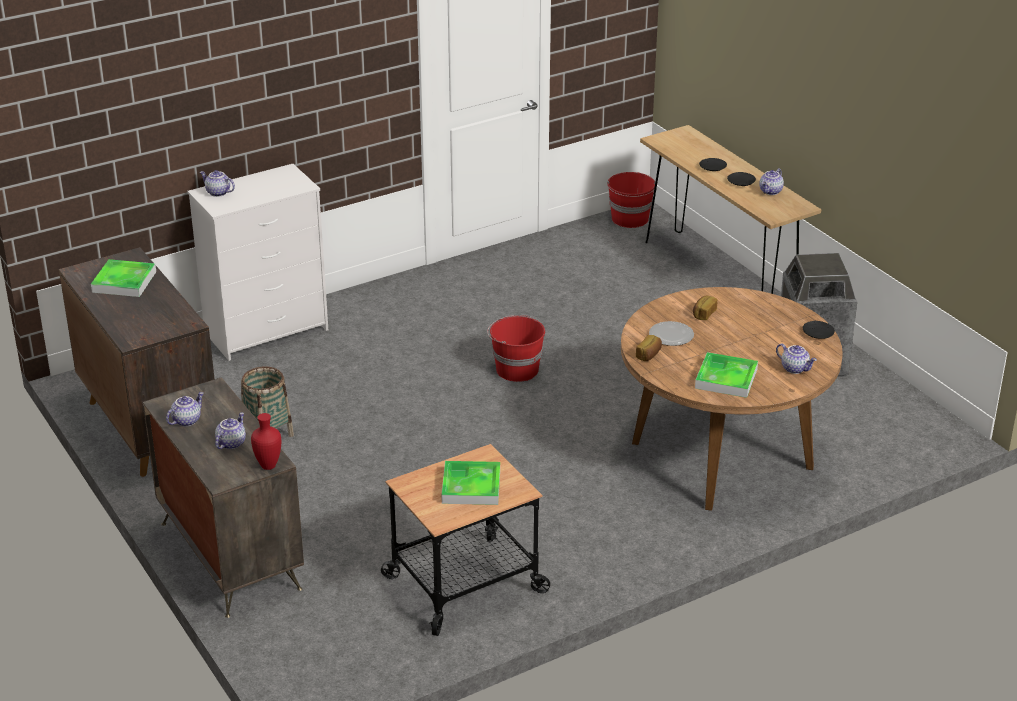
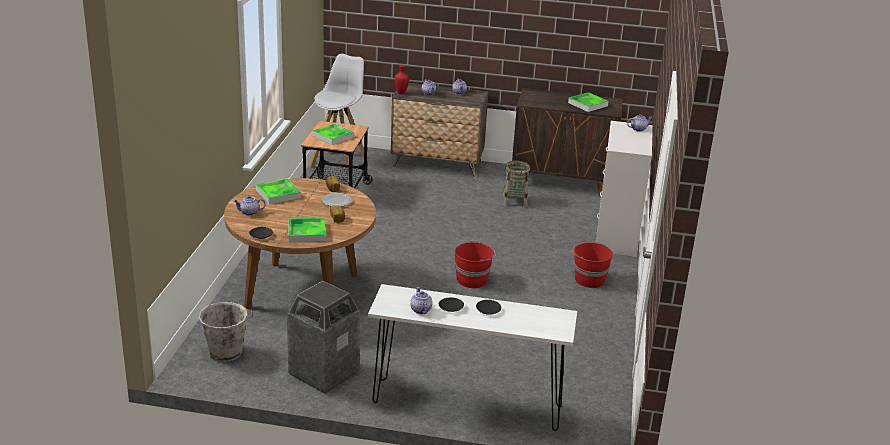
camera: 130 degrees right, 5 degrees down
red bucket [607,172,656,228] -> red bucket moved to [572,242,613,288]
brown console table [640,125,821,294] -> white console table [368,284,577,431]
none -> grey bucket [199,301,253,362]
none -> tray [288,218,326,242]
none -> white stool [309,54,368,176]

